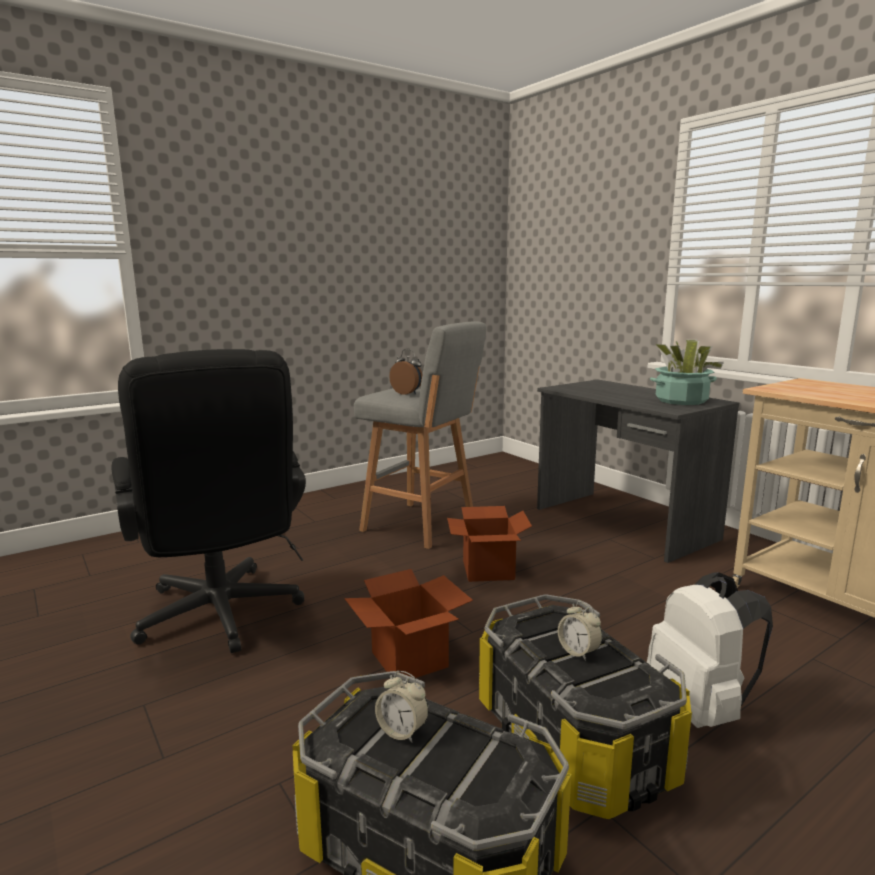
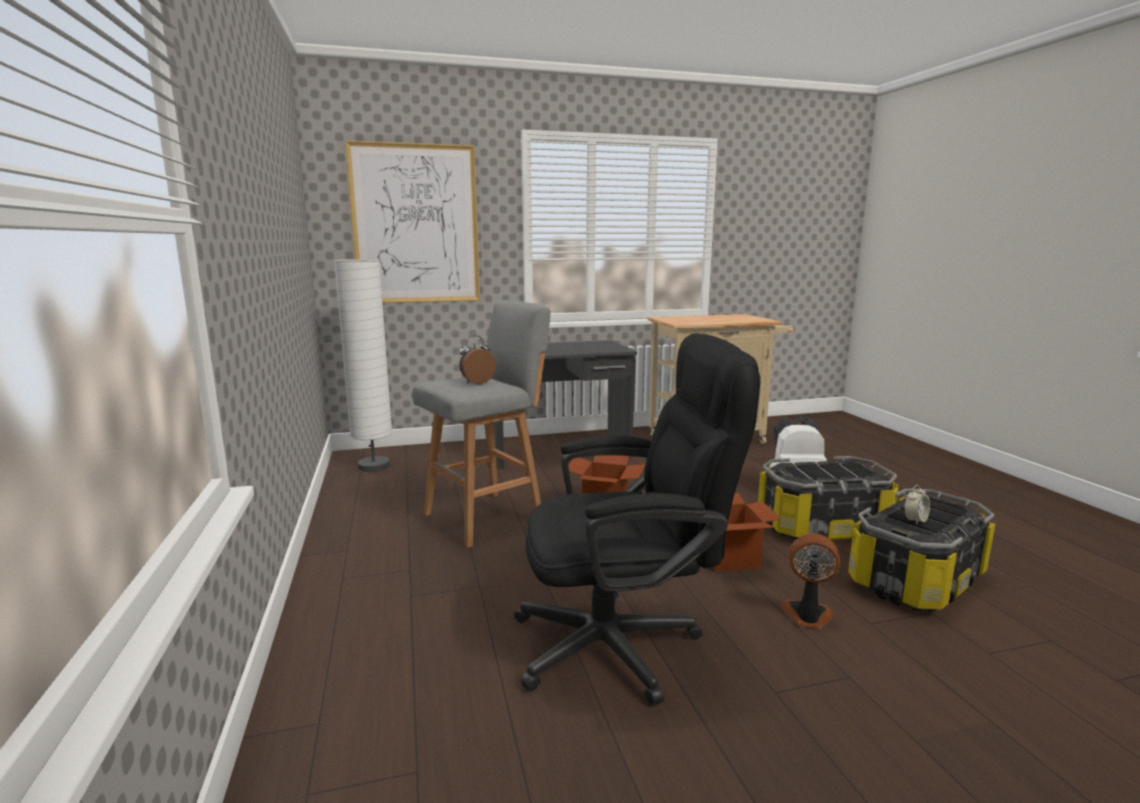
camera: 70 degrees left, 0 degrees up
alarm clock [558,601,602,661] -> none
potted plant [650,339,724,405] -> none
none -> white floor lamp [334,259,392,472]
none -> picture [345,140,480,303]
none -> fan [780,533,840,629]

